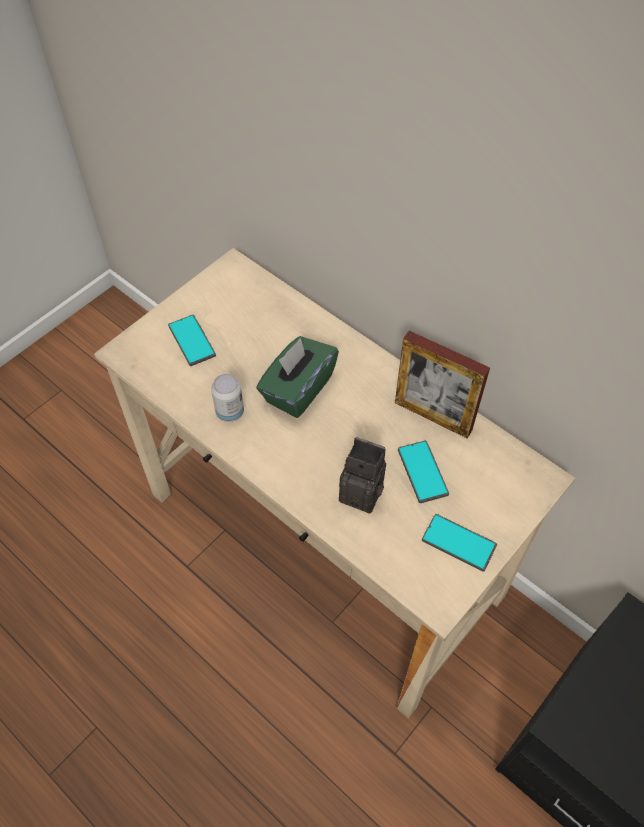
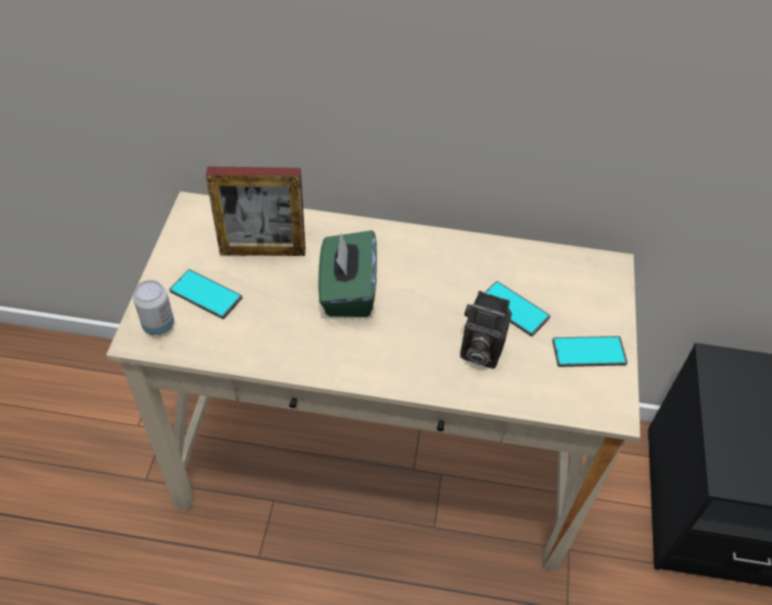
camera: 35 degrees left, 5 degrees down
can [211,374,244,422] -> can moved to [133,280,174,336]
camera [339,437,386,514] -> camera turned 150 degrees counterclockwise [460,291,512,369]
picture frame [395,331,490,439] -> picture frame moved to [206,166,305,256]

